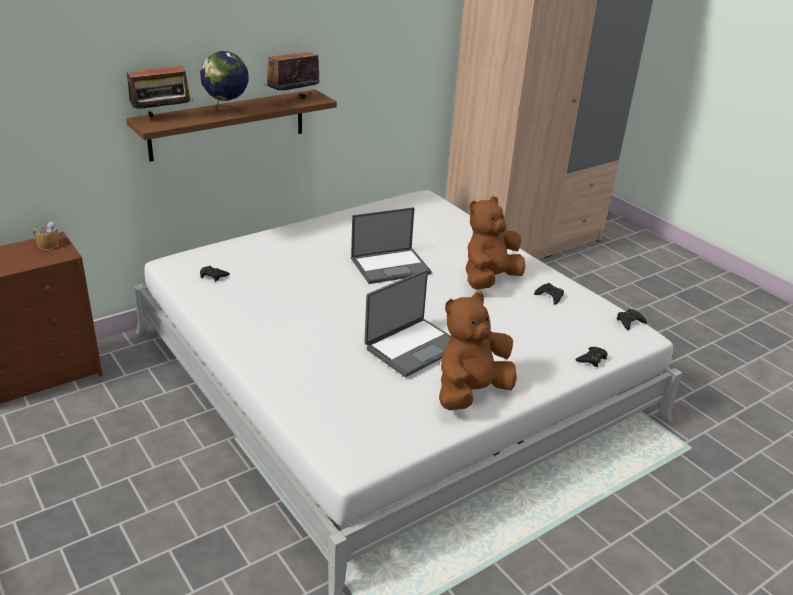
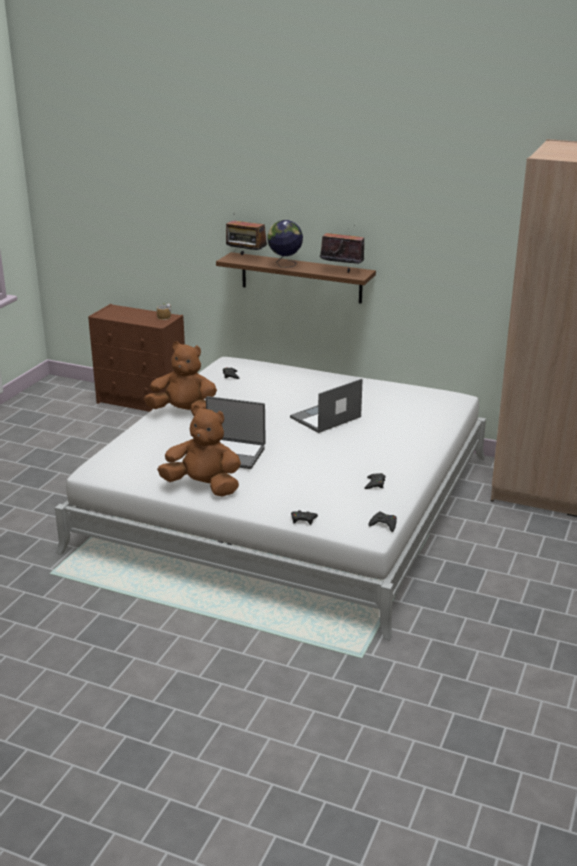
camera: 60 degrees right, 5 degrees down
laptop [351,207,432,284] -> laptop turned 105 degrees clockwise [290,379,363,433]
brown plush toy [466,196,525,289] -> brown plush toy moved to [144,341,217,416]

